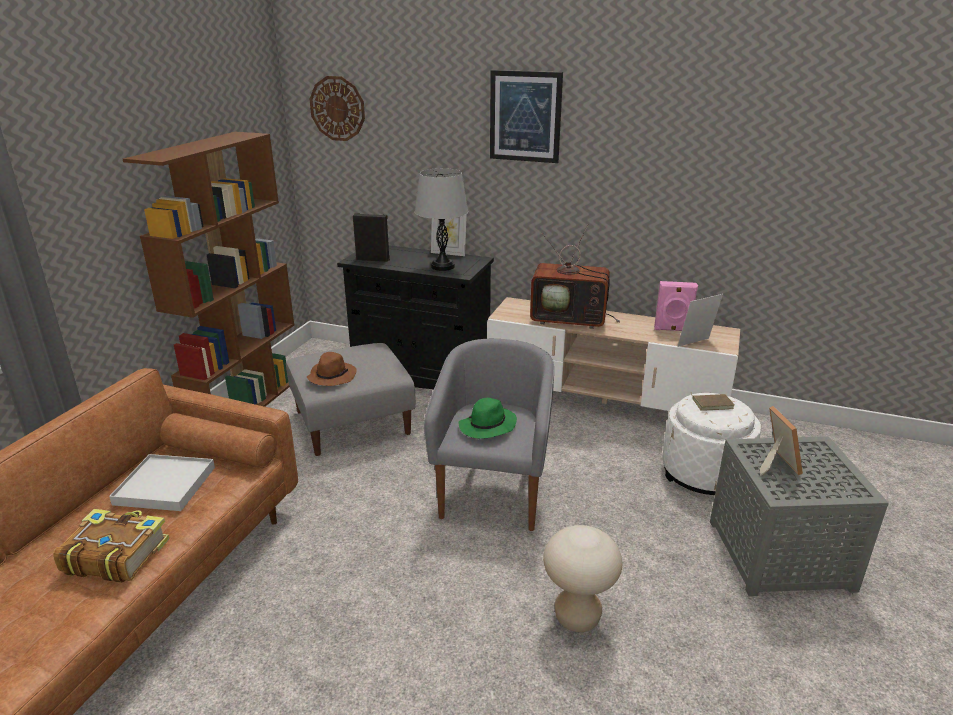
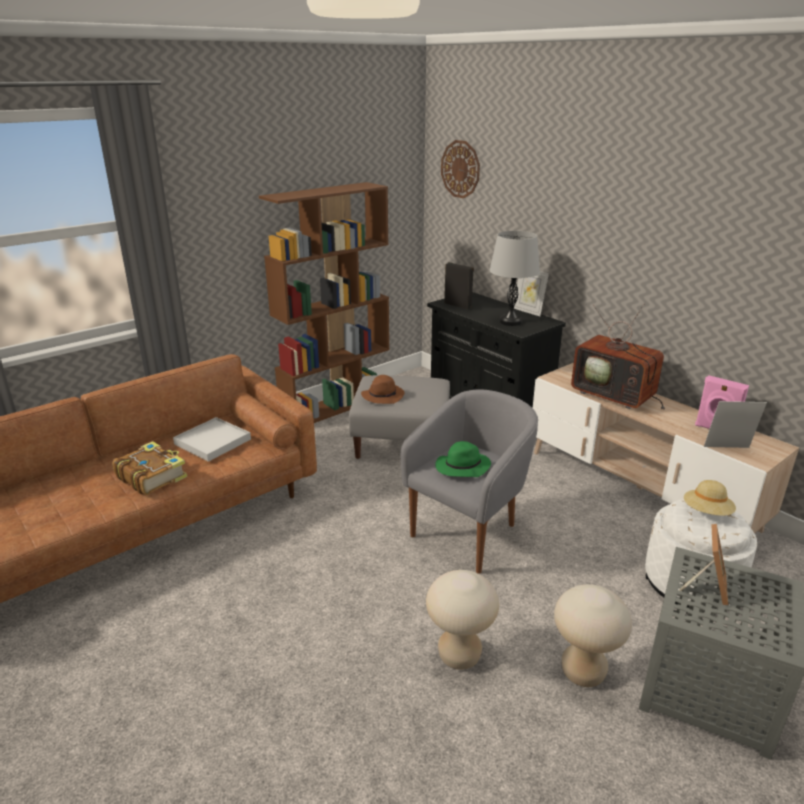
camera: 30 degrees right, 0 degrees up
picture [490,70,563,163] -> none
brown book [691,393,734,411] -> beige hat [684,480,736,516]
none -> beige stool [554,584,632,687]

